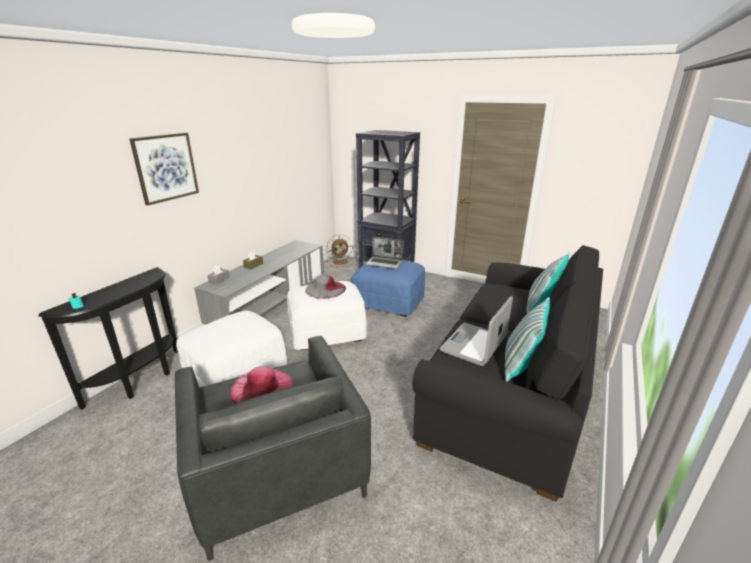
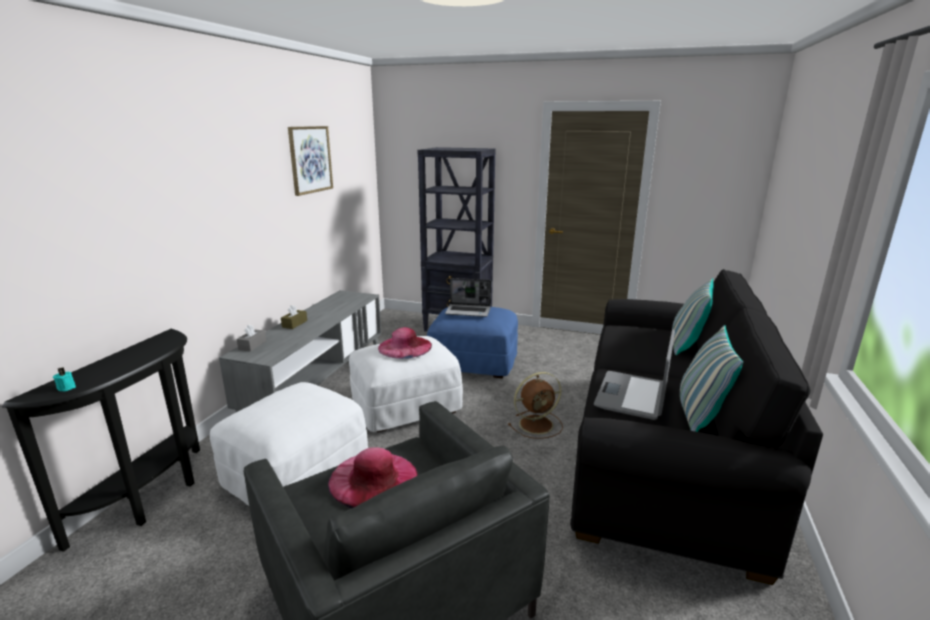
camera: 10 degrees left, 5 degrees down
picture [129,133,199,206] -> picture moved to [288,126,333,196]
grey hat [306,275,346,299] -> pink hat [378,327,432,359]
brown fan [327,235,353,267] -> brown fan moved to [508,372,563,439]

